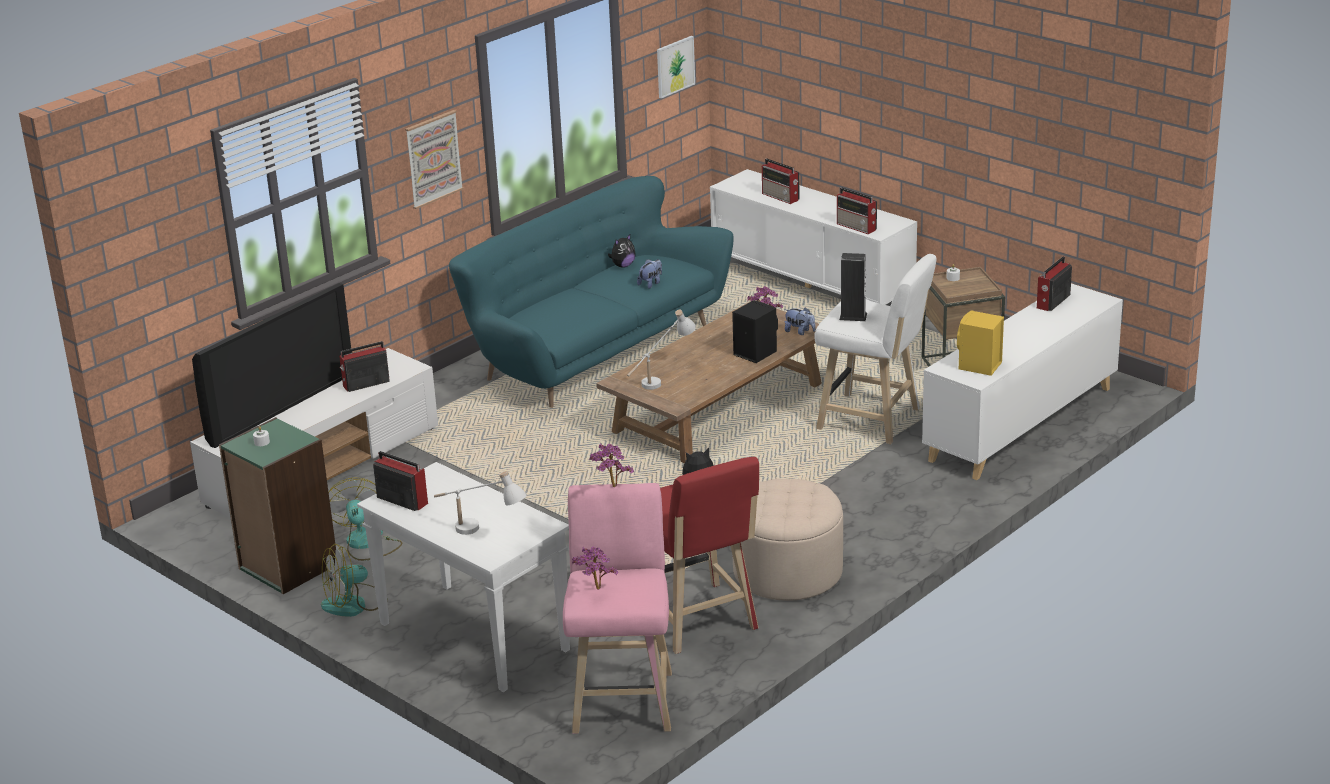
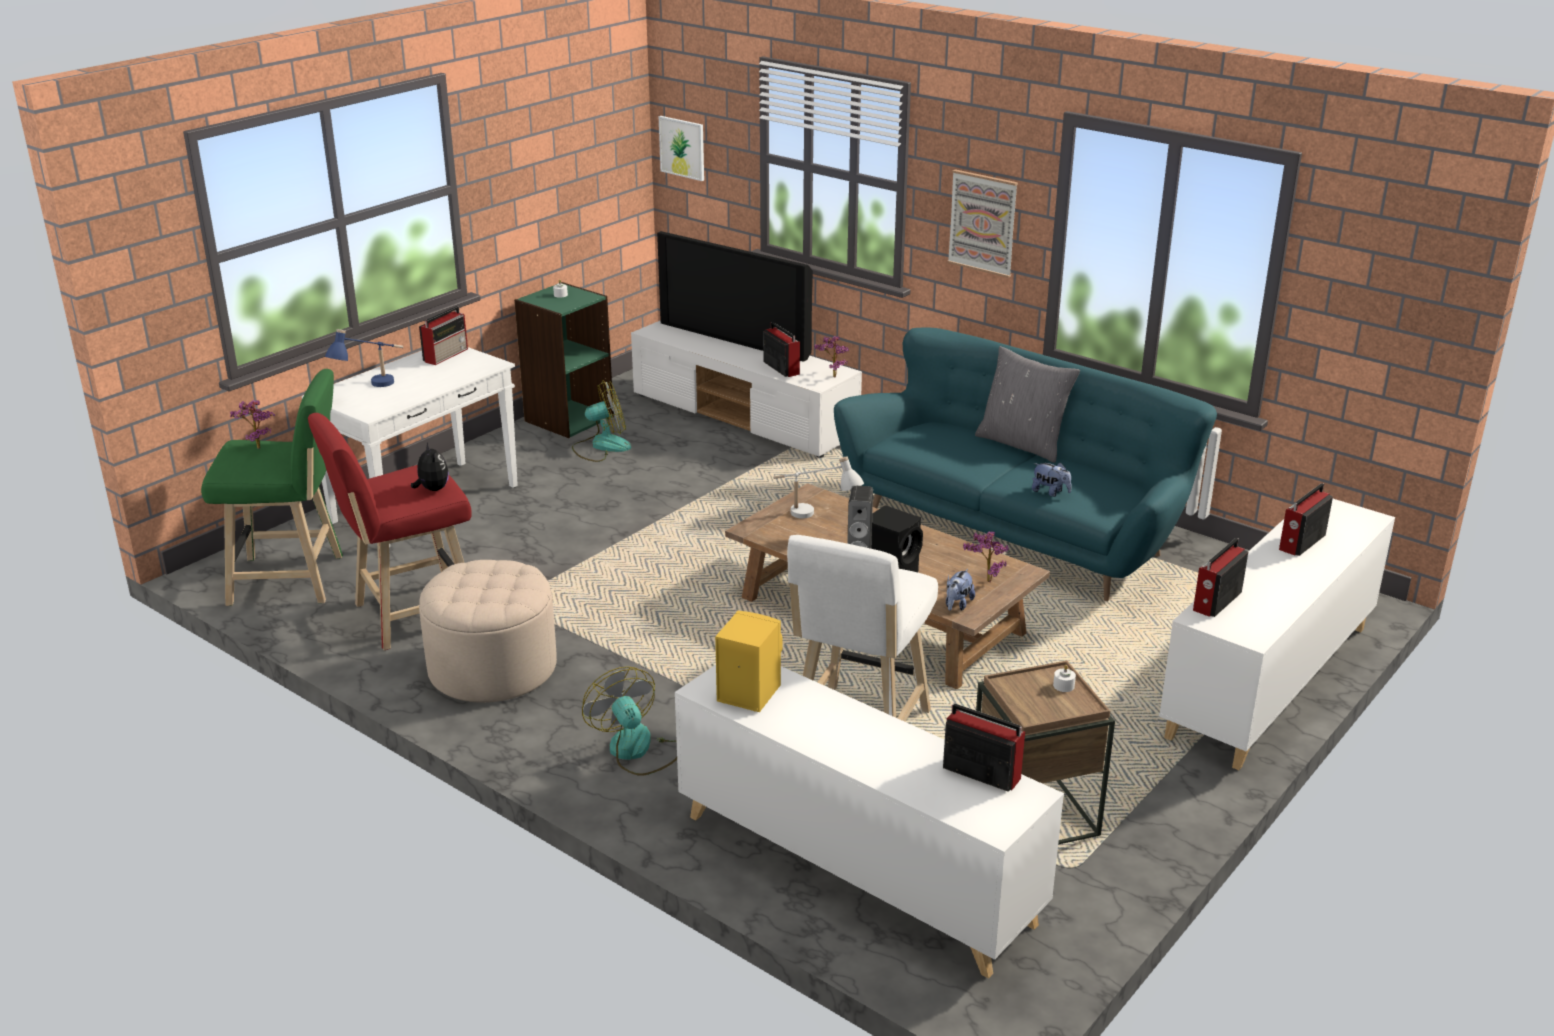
camera: 85 degrees right, 0 degrees up
fan [321,544,388,617] -> fan moved to [582,666,677,776]
white table lamp [434,471,527,535] -> blue table lamp [325,329,403,387]
pink stool [563,483,672,734] -> green stool [201,369,343,606]
potted plant [590,443,634,487] -> potted plant moved to [814,336,849,377]
plush toy [608,235,635,268] -> none
picture [657,36,695,98] -> picture moved to [659,116,704,181]
none -> grey pillow [975,346,1080,463]

